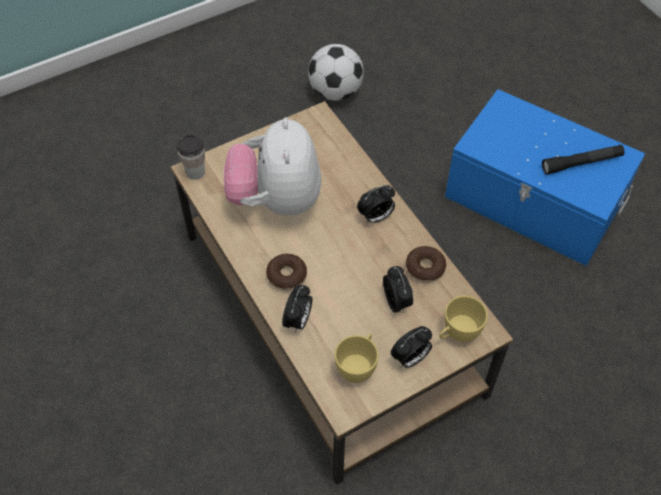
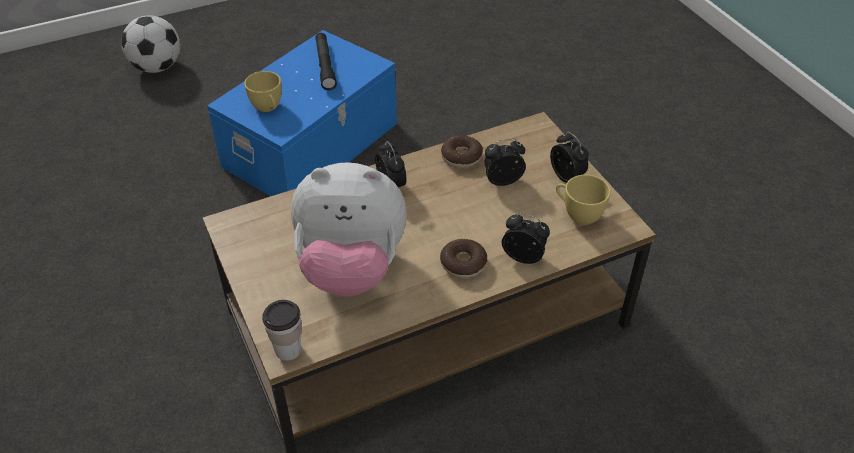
camera: 85 degrees left, 10 degrees down
football [308,44,364,101] -> football moved to [121,15,180,73]
yellow cup [439,296,488,342] -> yellow cup moved to [244,71,282,112]

